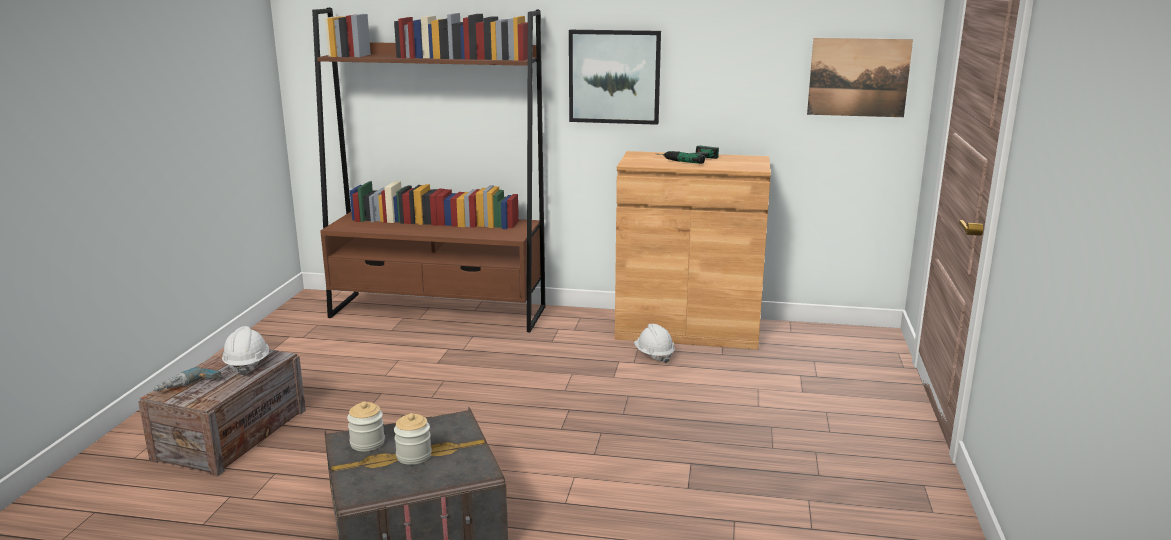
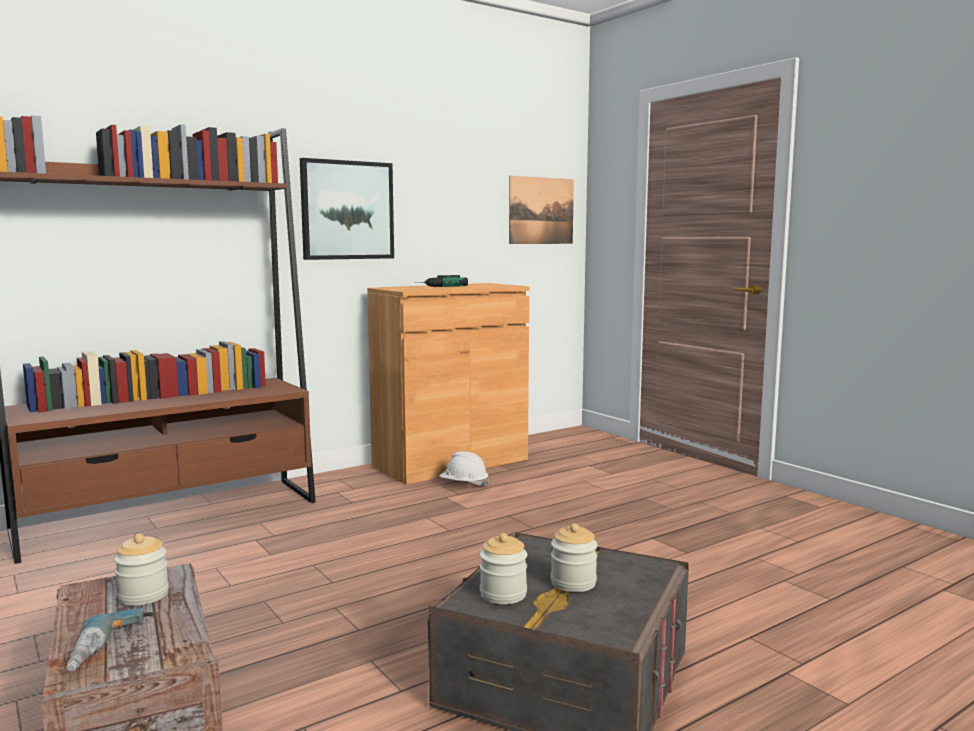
camera: 45 degrees left, 10 degrees down
white hard hat [222,326,269,376] -> jar [114,534,169,606]

